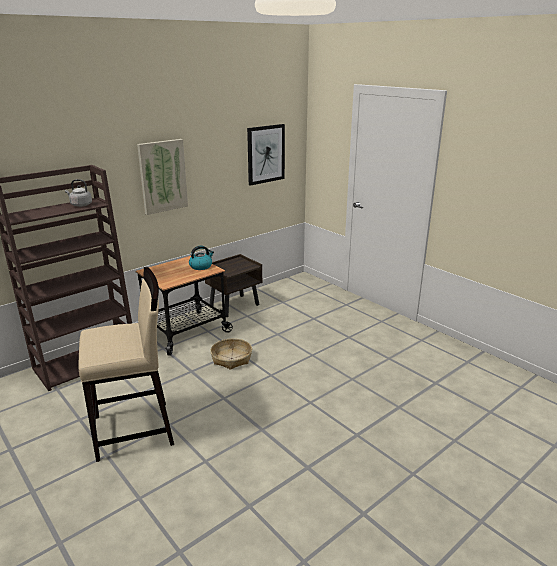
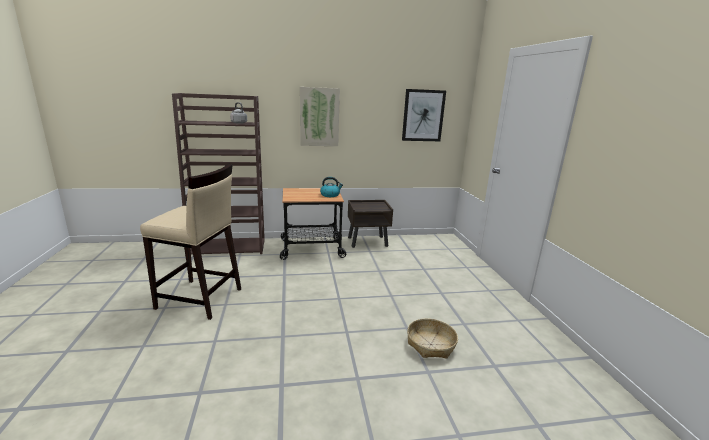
camera: 30 degrees right, 5 degrees down
basket [210,338,252,370] -> basket moved to [407,318,458,358]

